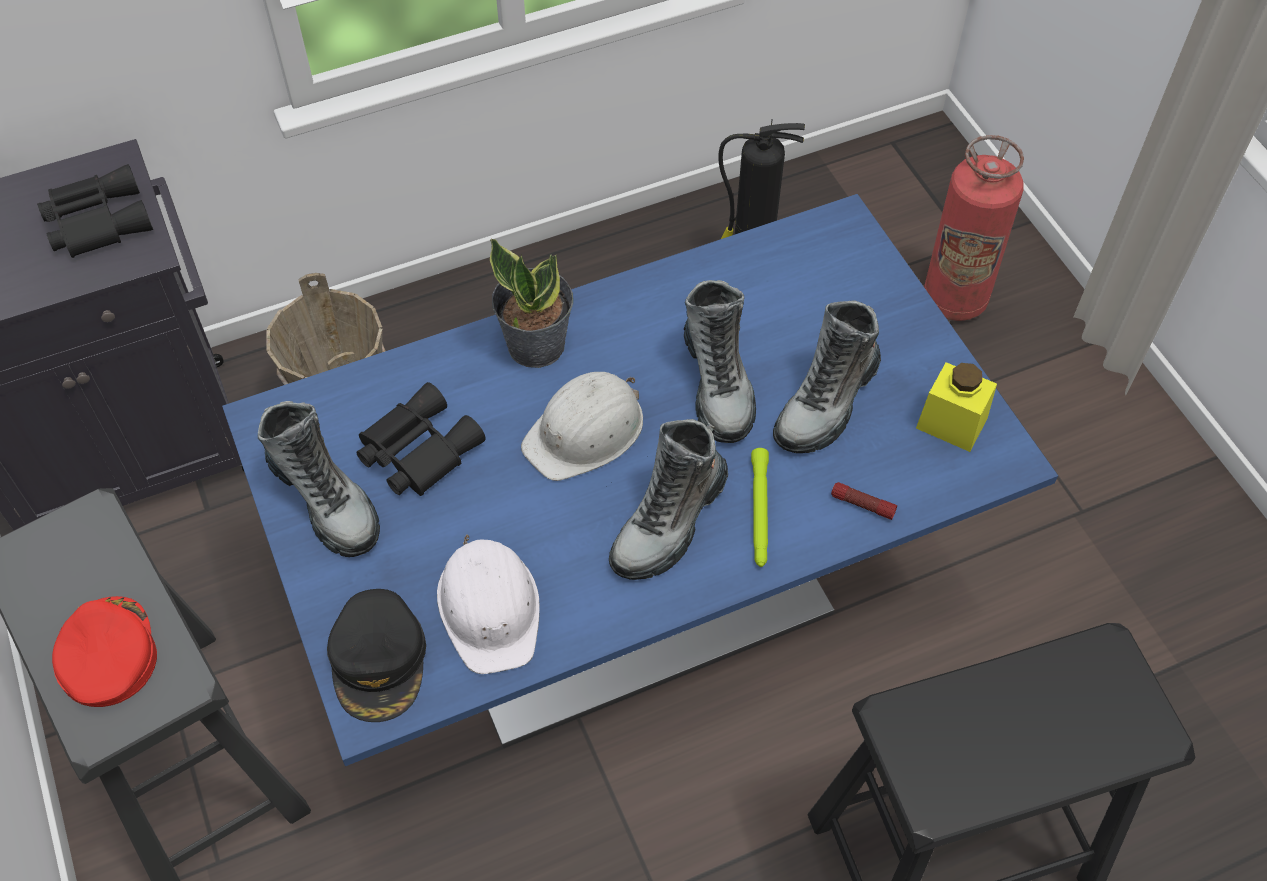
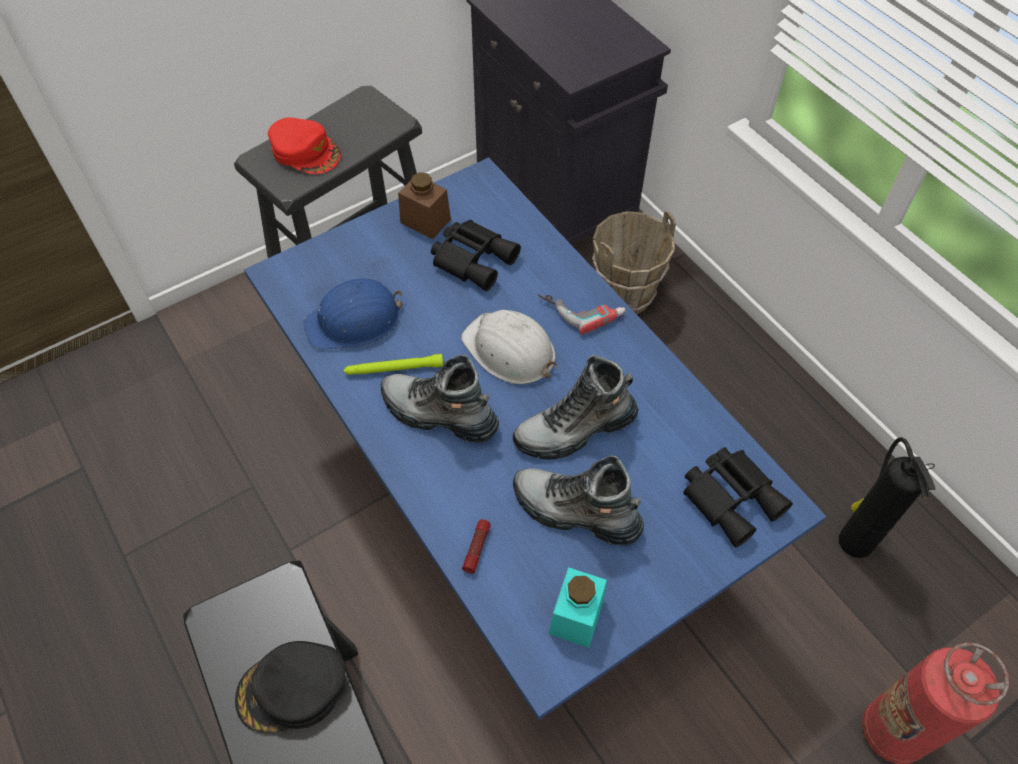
camera: 80 degrees right, 0 degrees up
black binoculars [37,164,153,258] -> black binoculars moved to [683,447,793,547]
red cap [52,596,157,707] -> red cap turned 60 degrees clockwise [268,117,341,174]
boot [258,401,380,557] -> brown jar [398,172,451,239]
black cap [327,589,426,722] -> black cap moved to [235,641,345,733]
white hard hat [437,535,540,674] -> blue hard hat [303,279,403,350]
potted plant [490,238,573,368] -> power drill [538,294,626,335]
green flashlight [751,448,769,567] -> green flashlight moved to [344,354,443,375]
yellow jar [916,362,997,452] -> turquoise jar [549,567,607,648]

